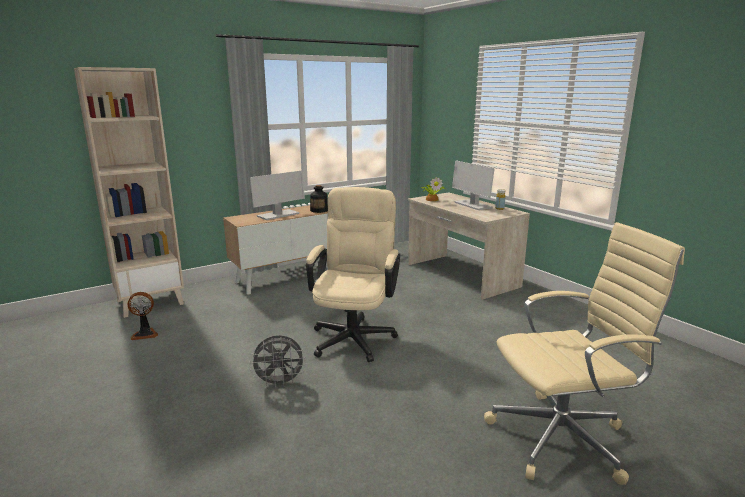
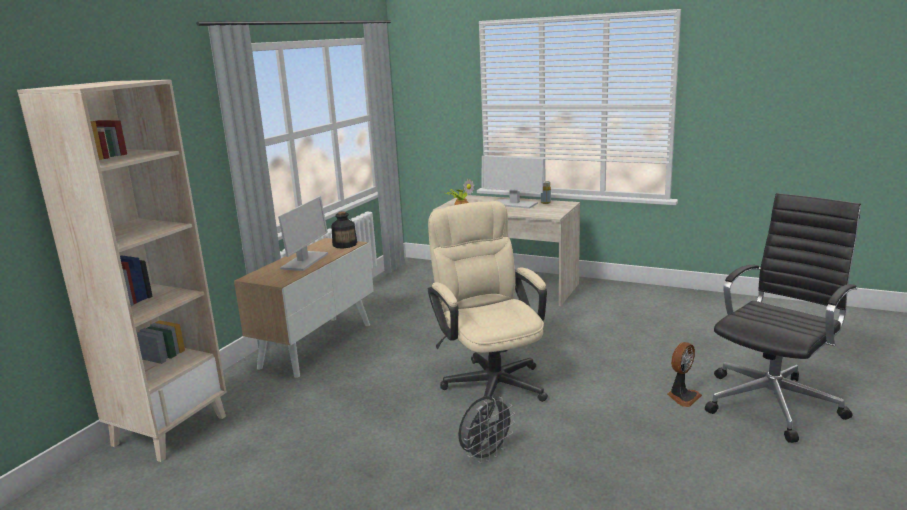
camera: 30 degrees left, 0 degrees up
fan [128,292,158,340] -> fan moved to [667,342,702,407]
beige office chair [484,222,685,485] -> black office chair [705,193,861,443]

